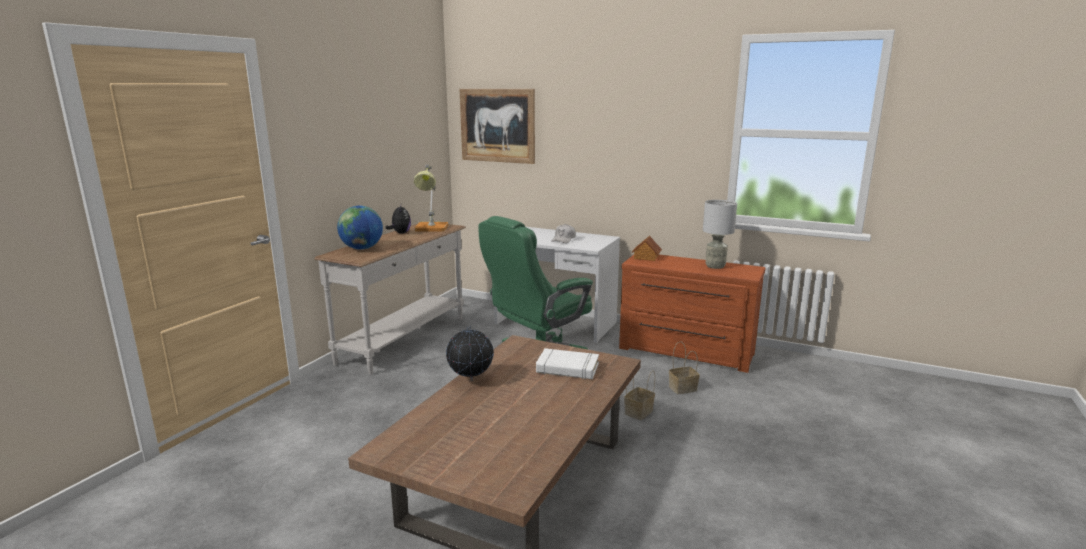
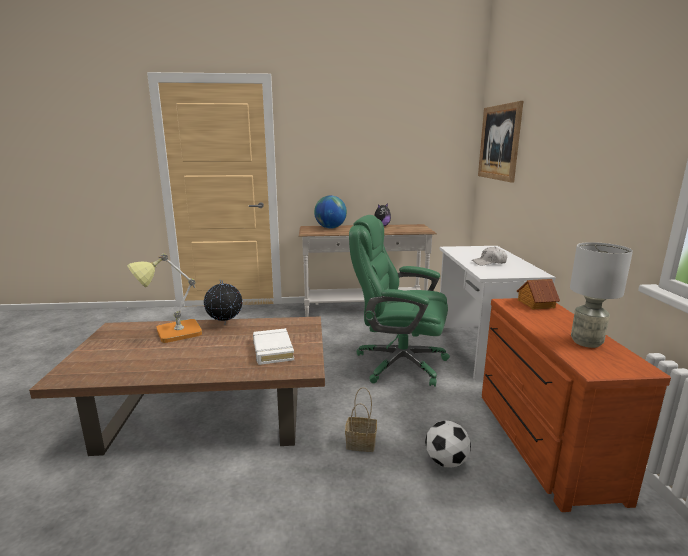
camera: 60 degrees right, 0 degrees up
table lamp [414,165,448,232] -> table lamp moved to [127,254,202,343]
basket [669,341,700,394] -> football [425,420,471,468]

